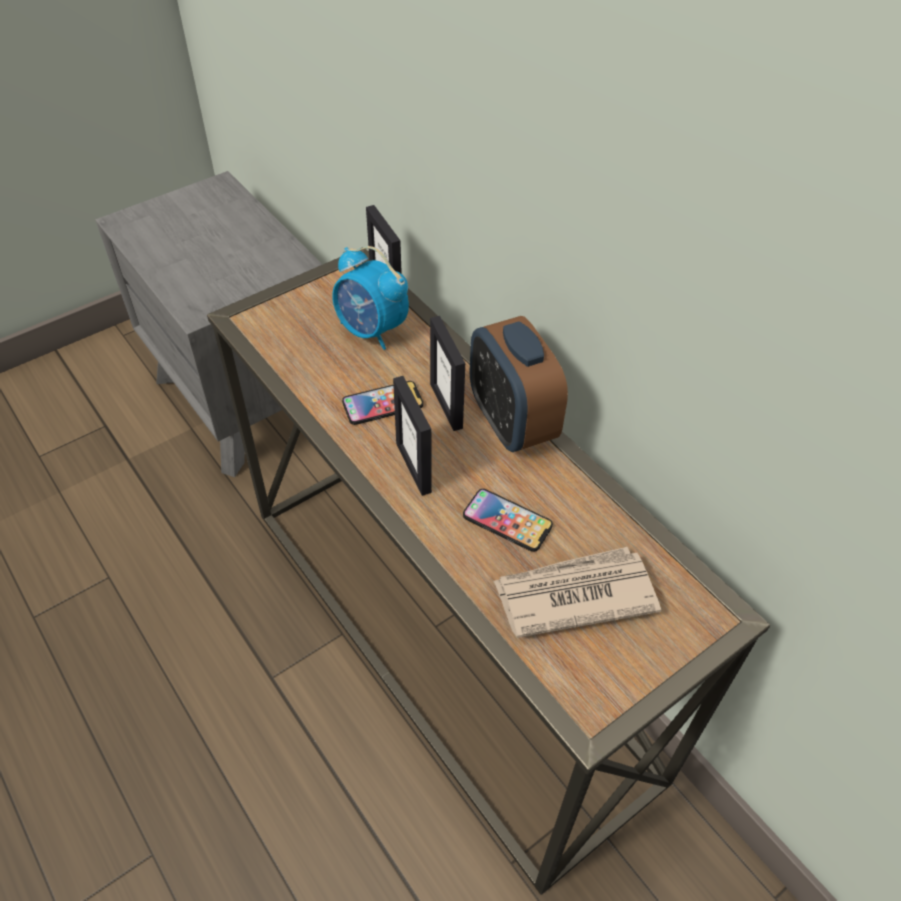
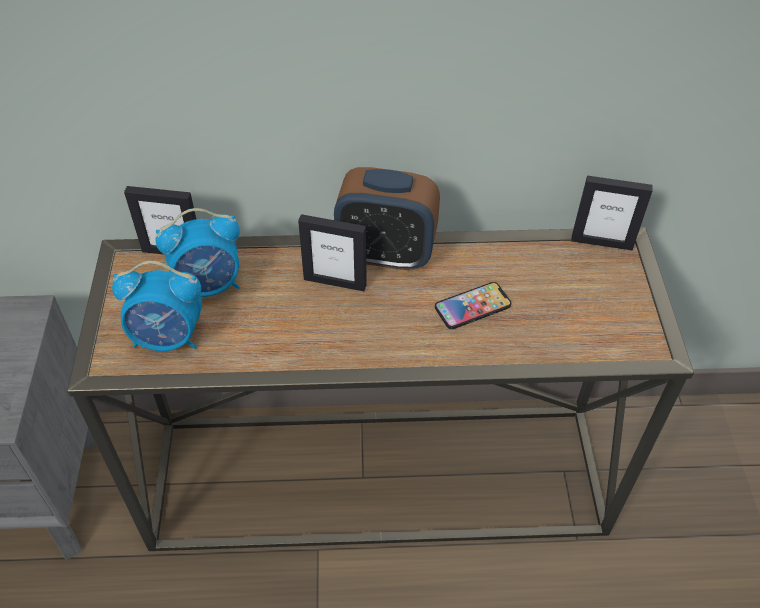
camera: 55 degrees left, 0 degrees up
phone [342,381,423,425] -> none
picture frame [393,376,432,496] -> picture frame moved to [571,175,653,250]
newspaper [493,547,661,638] -> none
none -> alarm clock [112,261,202,351]

